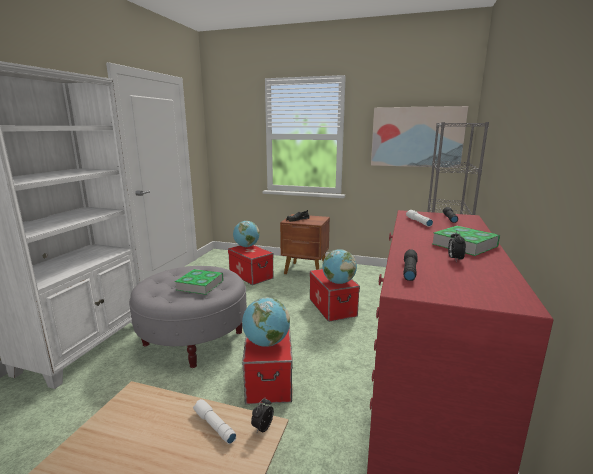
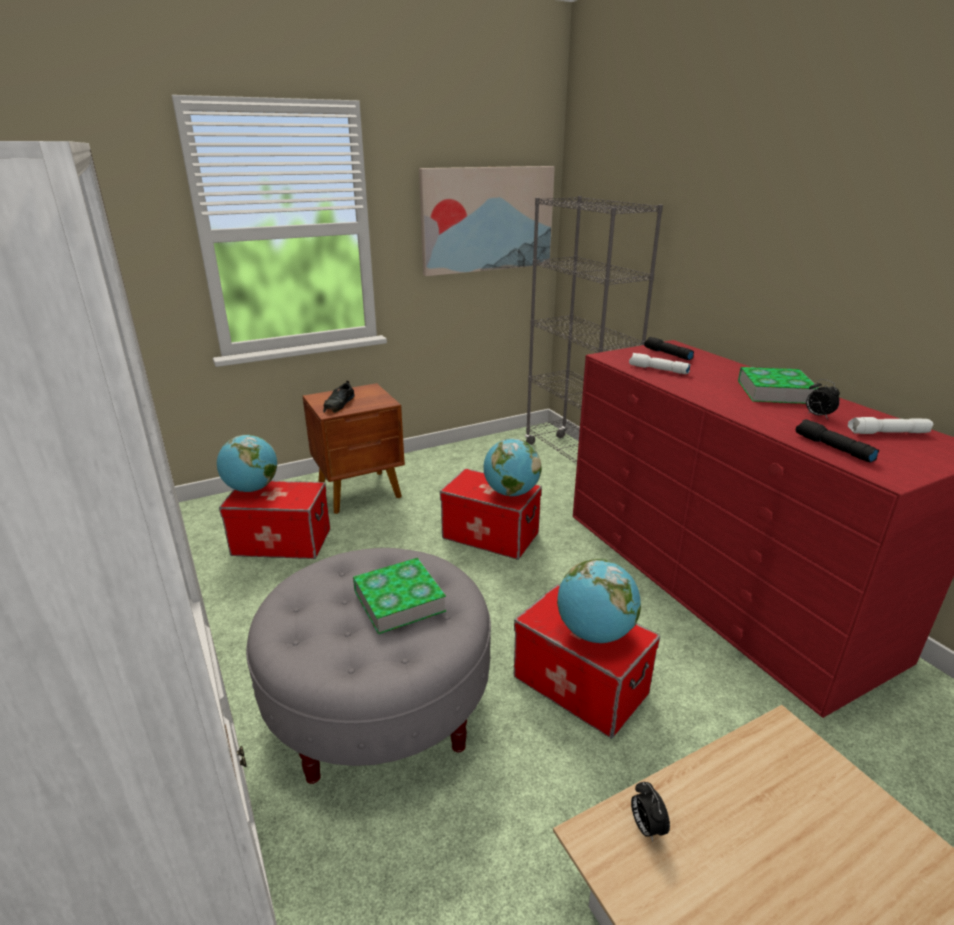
camera: 45 degrees left, 10 degrees up
white flashlight [193,399,236,444] -> white flashlight moved to [848,417,933,434]
alarm clock [251,398,274,432] -> alarm clock moved to [631,782,670,842]

